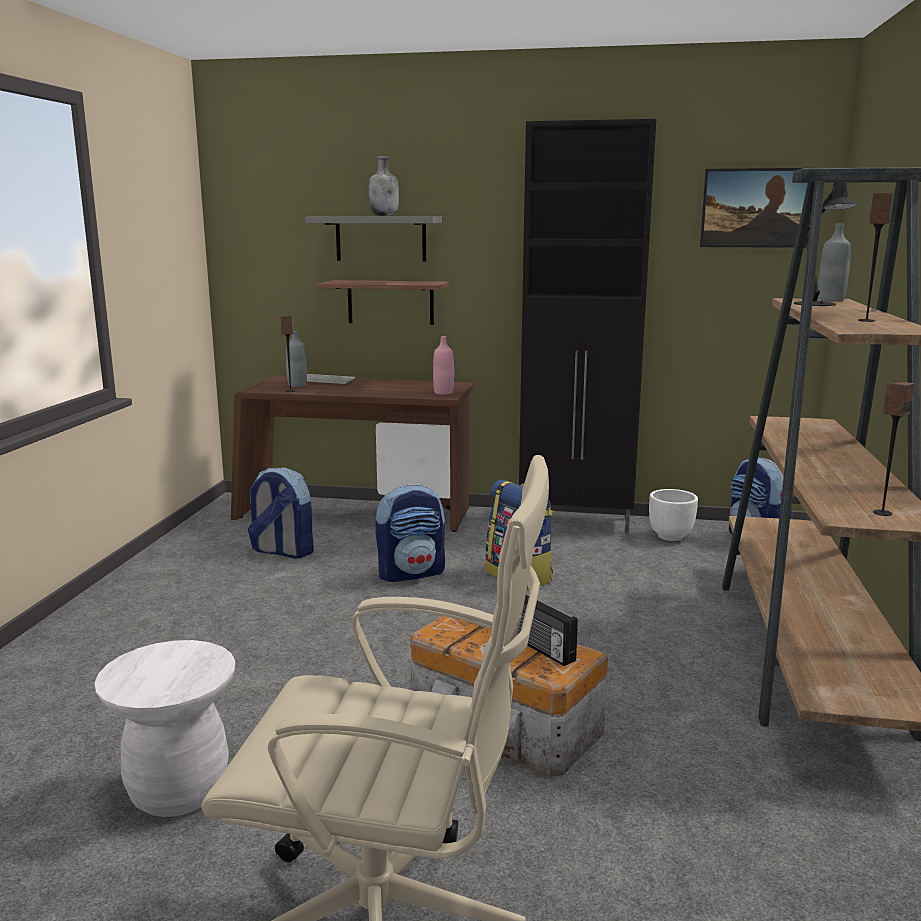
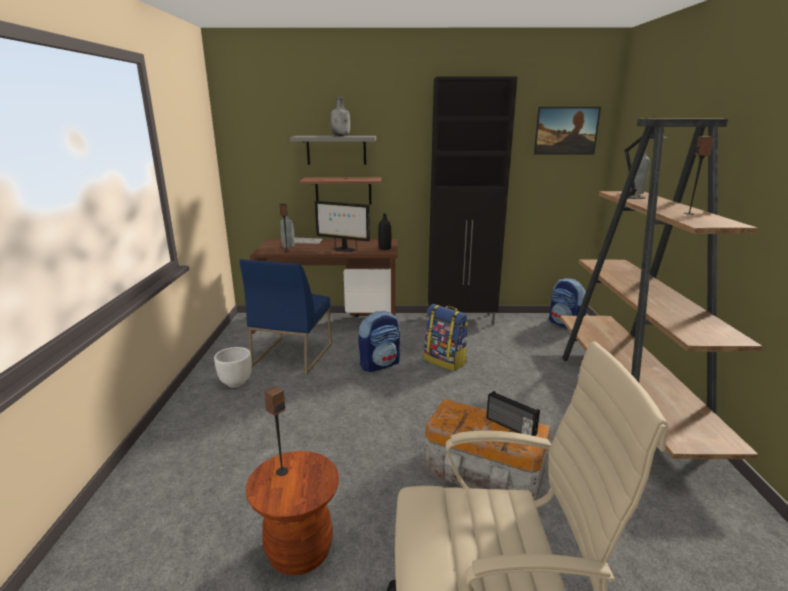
camera: 10 degrees left, 5 degrees up
white stool [94,640,235,817] -> brown stool [246,451,339,575]
backpack [248,467,314,559] -> blue chair [239,259,332,375]
pink bottle [433,336,454,395] -> black bottle [378,213,391,250]
white planter [649,489,698,541] -> white planter moved to [214,347,252,388]
speaker [873,381,914,516] -> speaker moved to [264,386,288,476]
none -> monitor [315,201,370,252]

